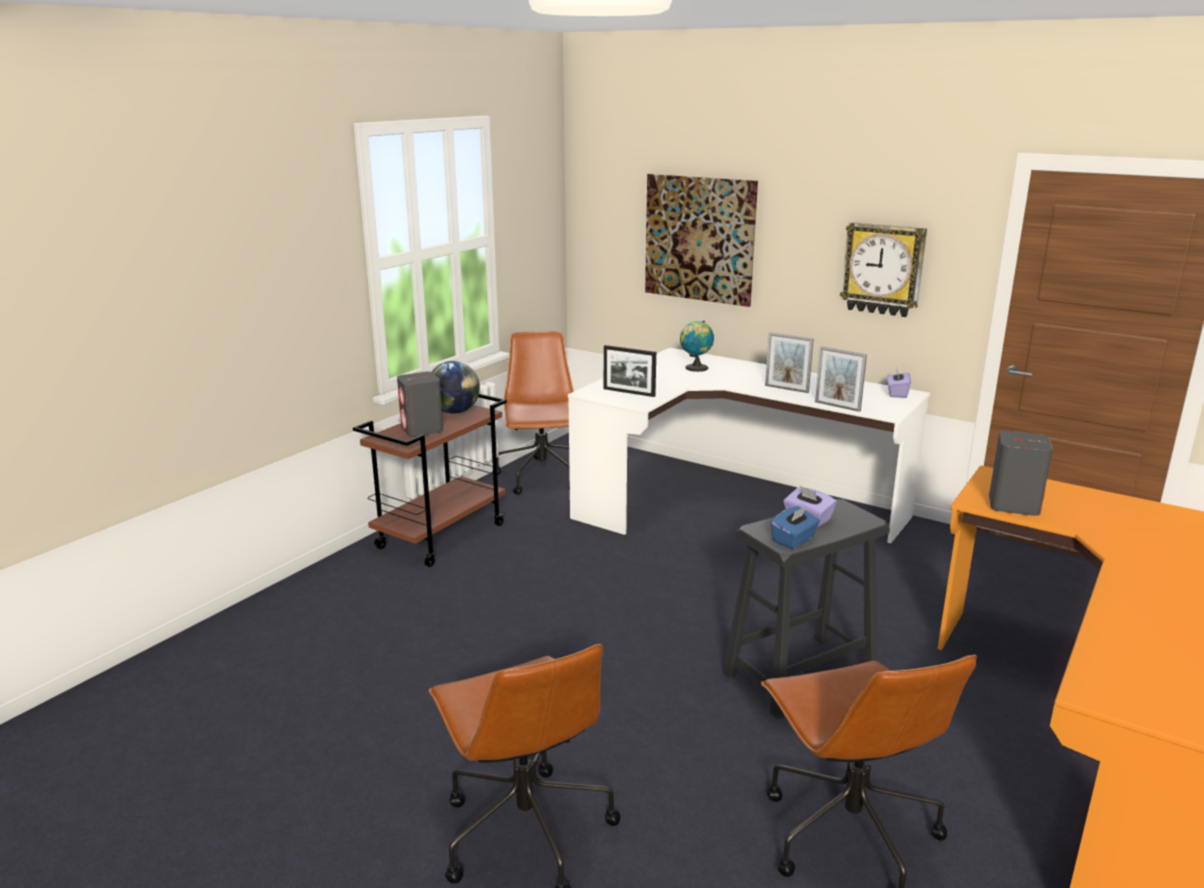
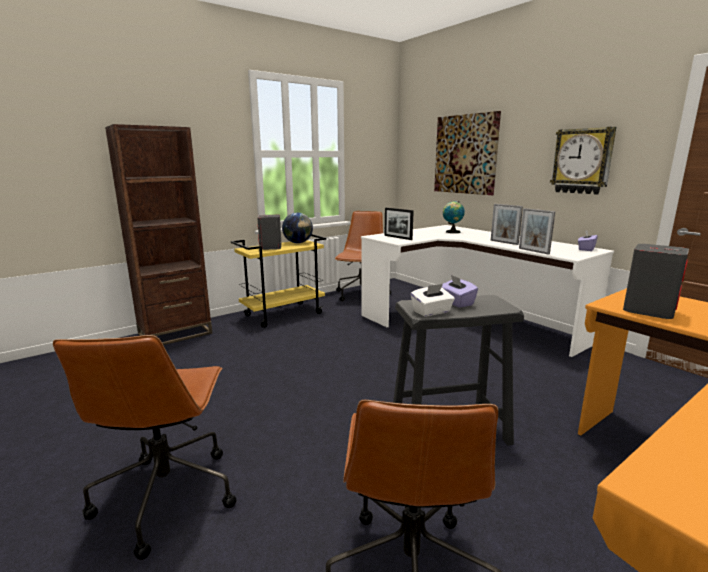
camera: 20 degrees right, 5 degrees down
brown cart [353,394,507,567] -> yellow cart [231,234,327,328]
blue tissue box [771,506,820,549] -> white tissue box [411,284,455,317]
none -> brown bookcase [105,124,212,345]

